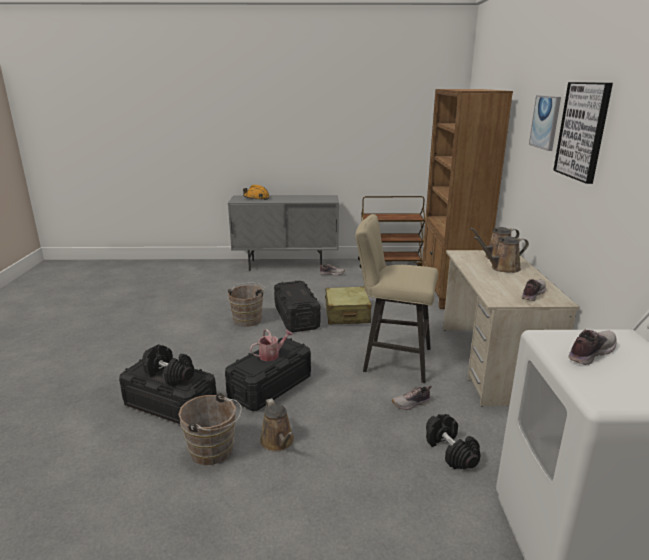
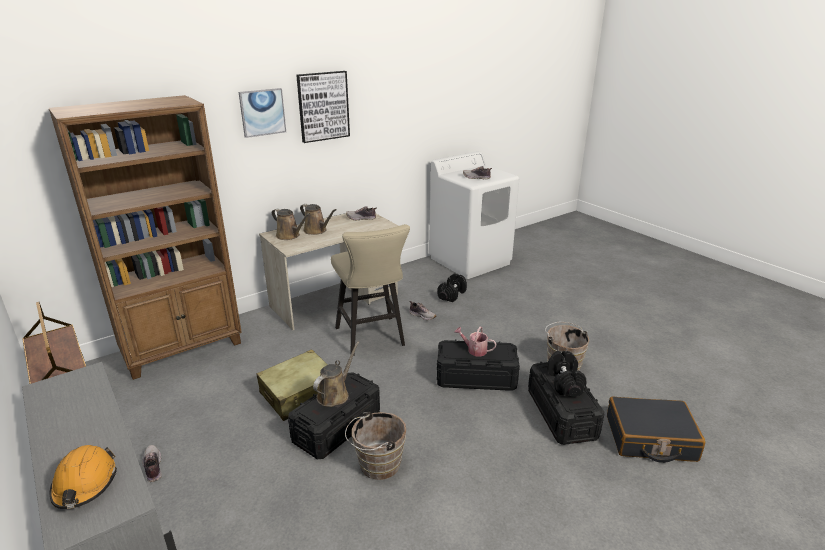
camera: 125 degrees left, 5 degrees up
brown watering can [260,398,294,452] -> brown watering can moved to [313,342,359,407]
none -> black suitcase [607,396,705,463]

